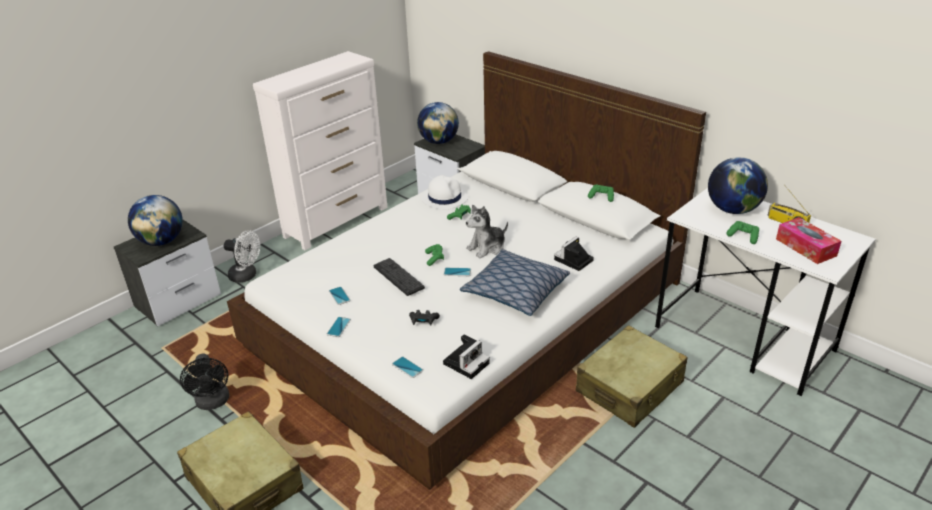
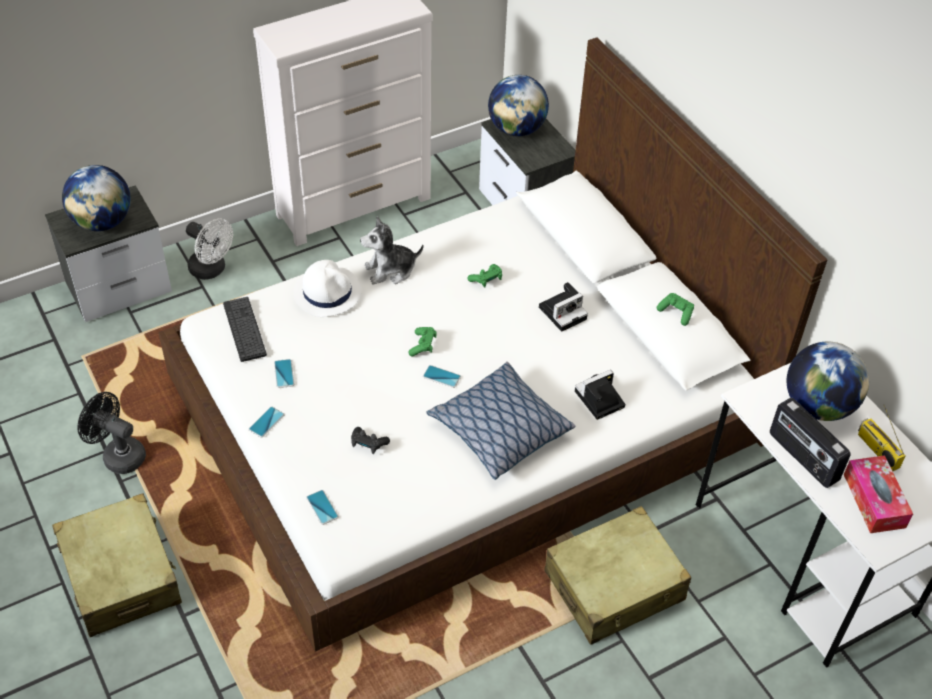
camera: 15 degrees right, 15 degrees up
black fan [180,354,229,410] -> black fan turned 120 degrees clockwise [78,392,146,474]
keyboard [374,258,425,296] -> keyboard moved to [223,297,267,362]
white hat [422,175,468,210] -> white hat moved to [293,260,361,317]
camera [443,335,490,379] -> camera moved to [539,282,588,332]
plush toy [466,205,508,258] -> plush toy moved to [360,216,423,285]
green game controller [726,221,759,244] -> radio [770,398,851,488]

